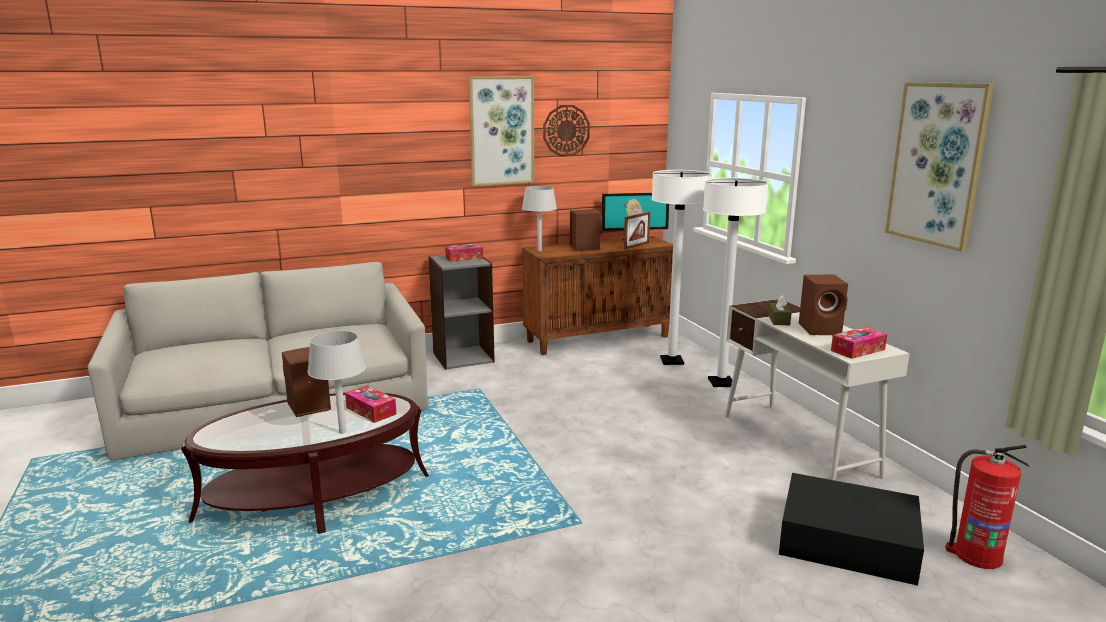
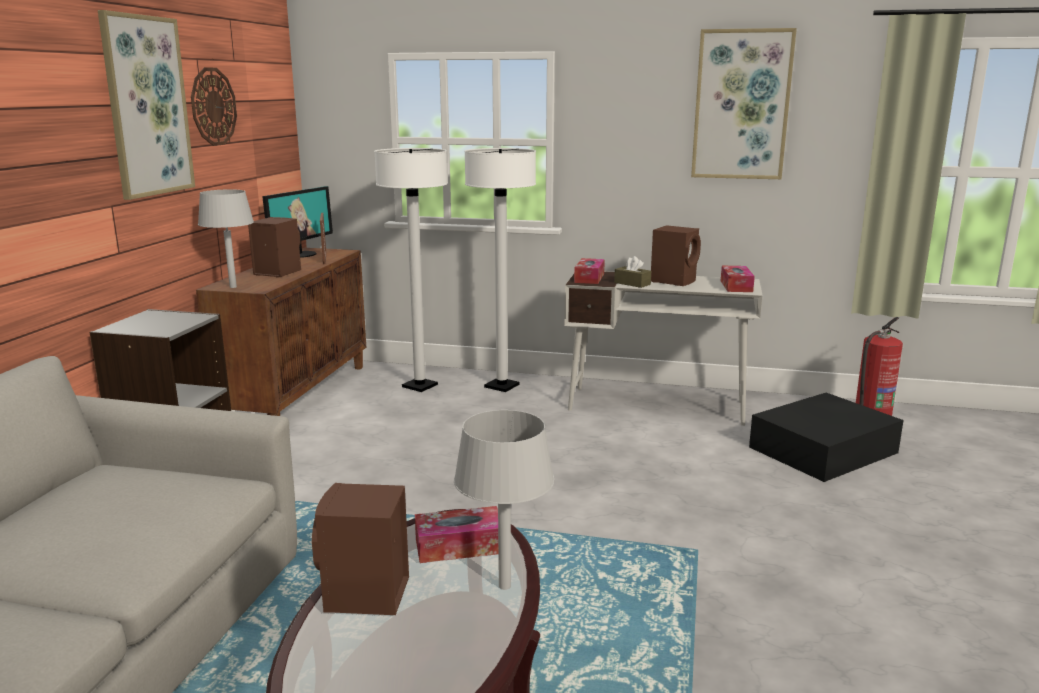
camera: 55 degrees left, 0 degrees up
tissue box [445,244,483,262] -> tissue box moved to [574,258,605,284]

